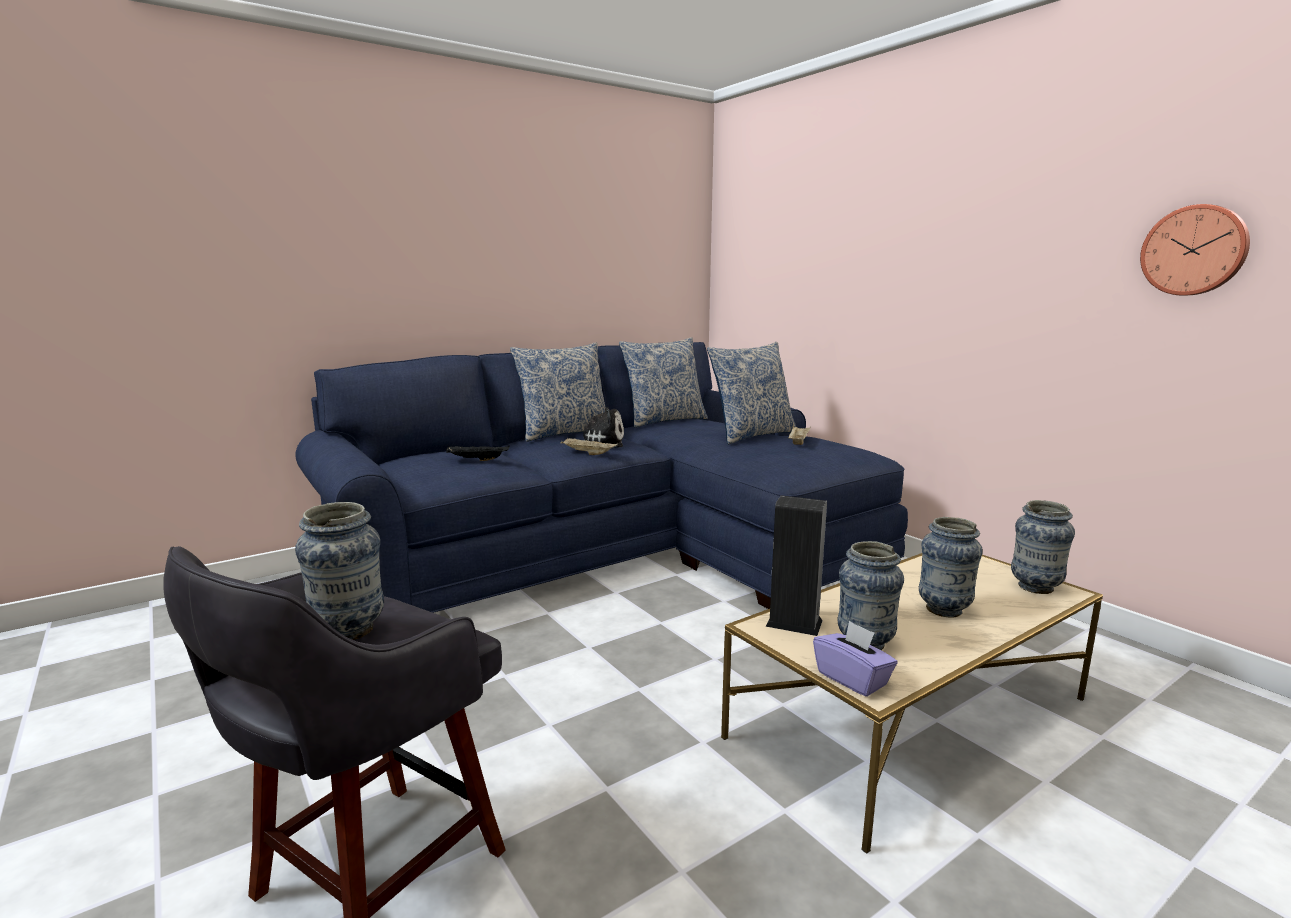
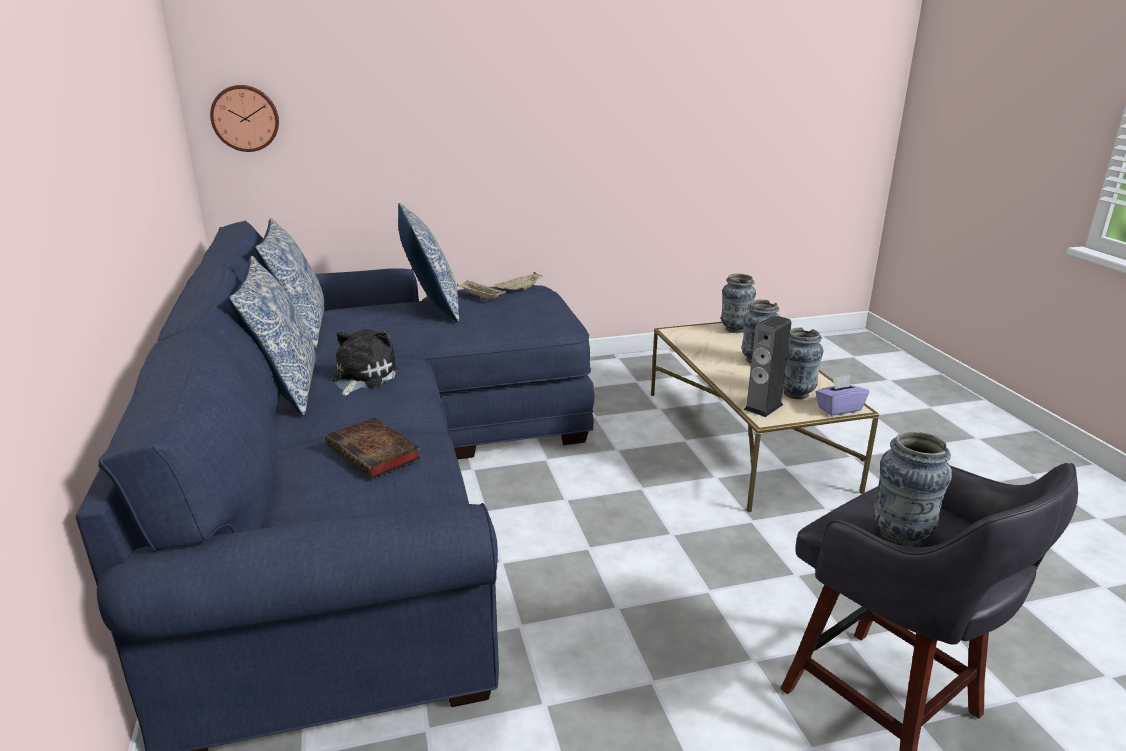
camera: 70 degrees left, 10 degrees up
black tray [446,445,510,461] -> book [325,417,421,479]
beige tray [561,438,618,455] -> beige tray moved to [494,272,543,290]
wall clock [1140,204,1250,296] -> wall clock moved to [210,85,279,152]

